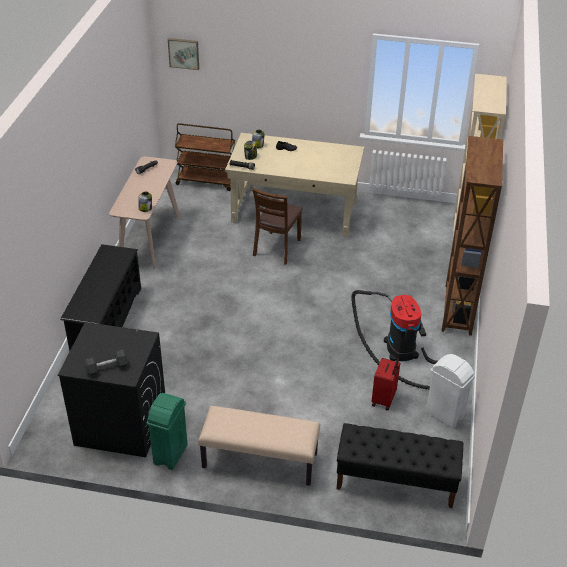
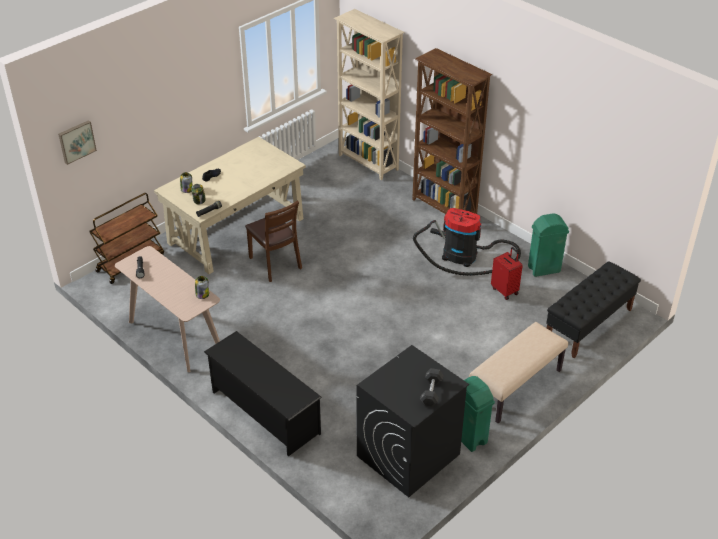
camera: 55 degrees left, 0 degrees up
white trash can [426,354,475,428] -> green trash can [528,213,569,277]

